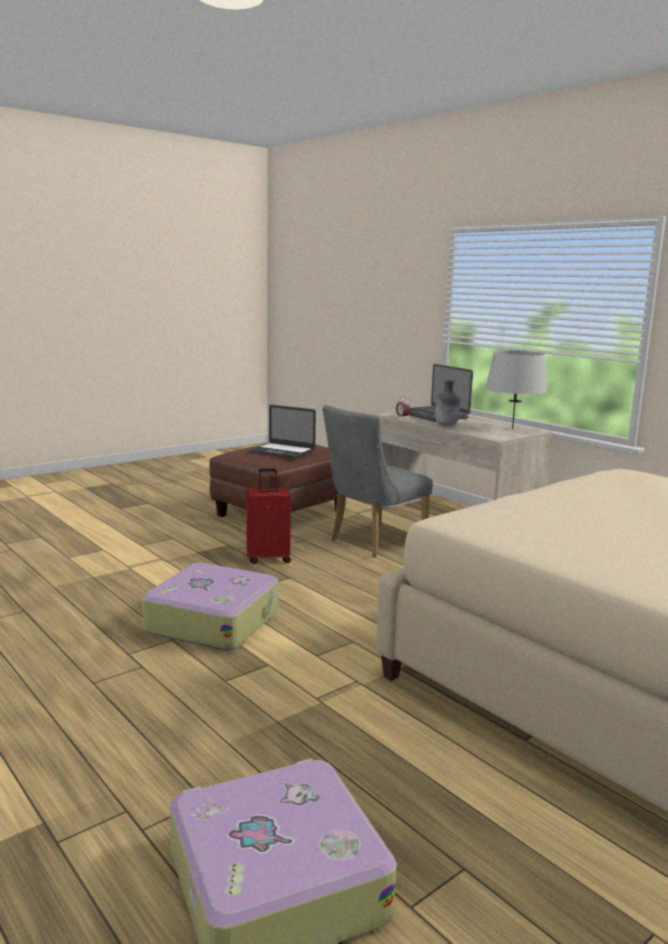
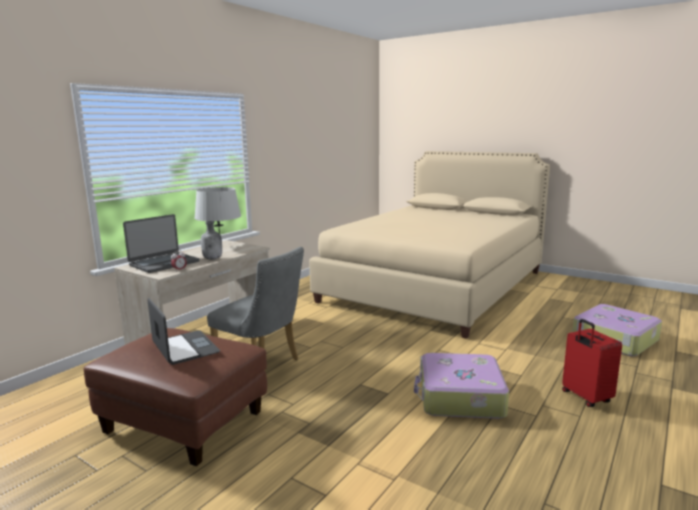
camera: 105 degrees left, 0 degrees up
red suitcase [246,468,291,564] -> red suitcase moved to [562,319,622,407]
laptop [249,405,316,458] -> laptop turned 45 degrees counterclockwise [147,298,220,365]

